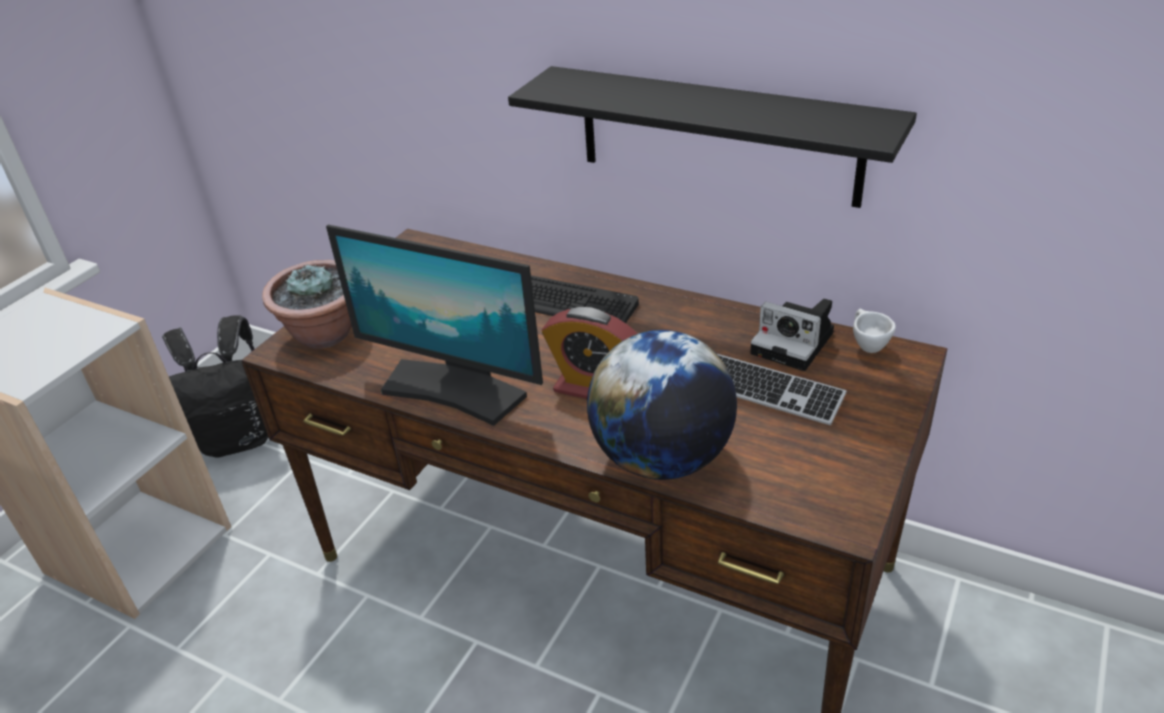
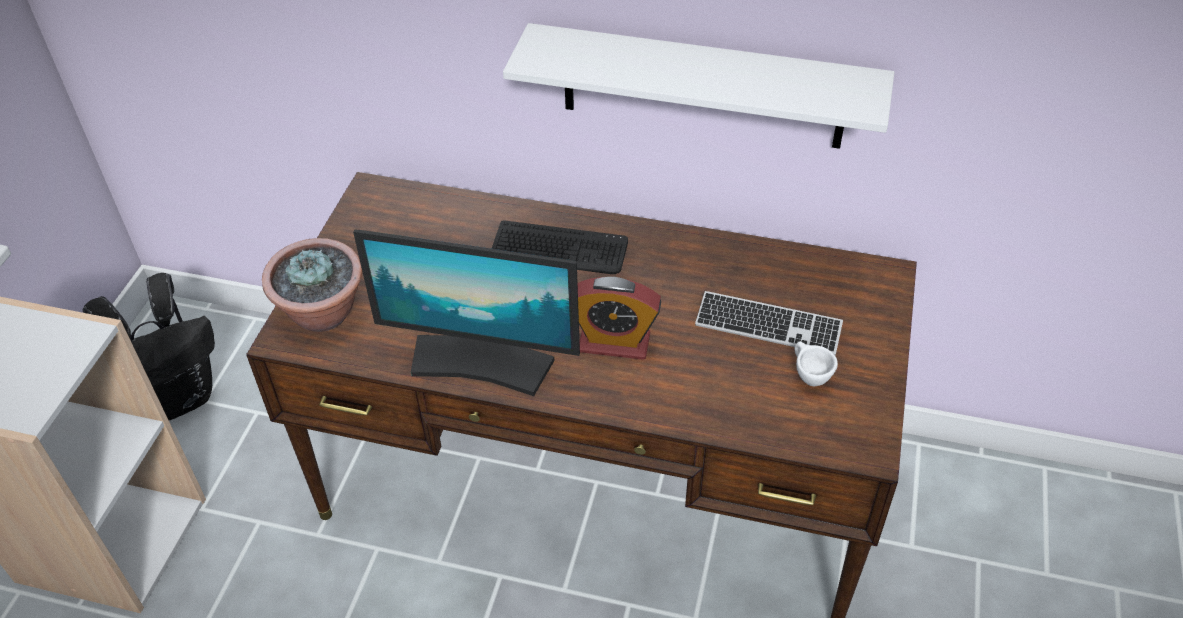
camera: 15 degrees left, 10 degrees up
black shelf [508,66,917,208] -> white shelf [503,23,895,149]
globe [587,330,737,480] -> none
camera [750,298,834,371] -> none
white cup [853,309,896,353] -> white cup moved to [794,341,838,386]

